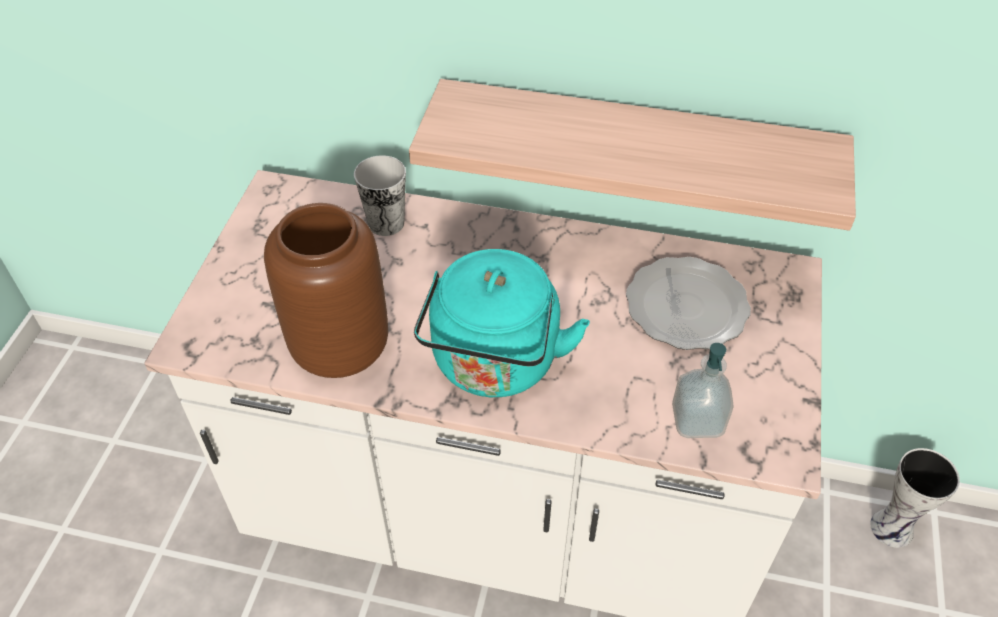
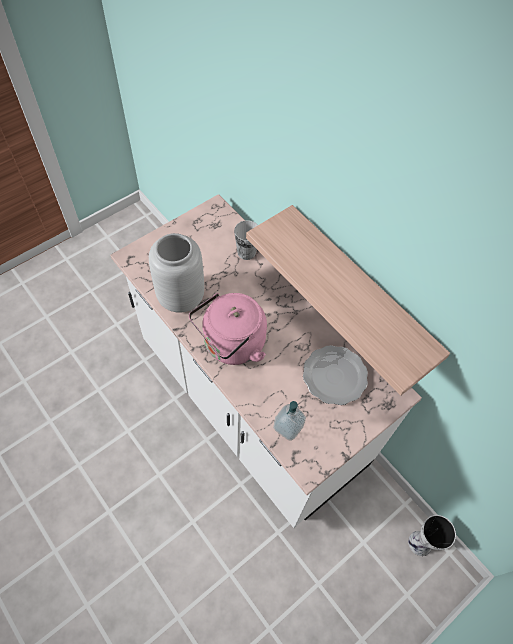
camera: 35 degrees right, 10 degrees up
brown vase [264,203,388,378] -> grey vase [149,233,204,313]
turquoise kettle [414,249,590,397] -> pink kettle [189,293,267,365]

